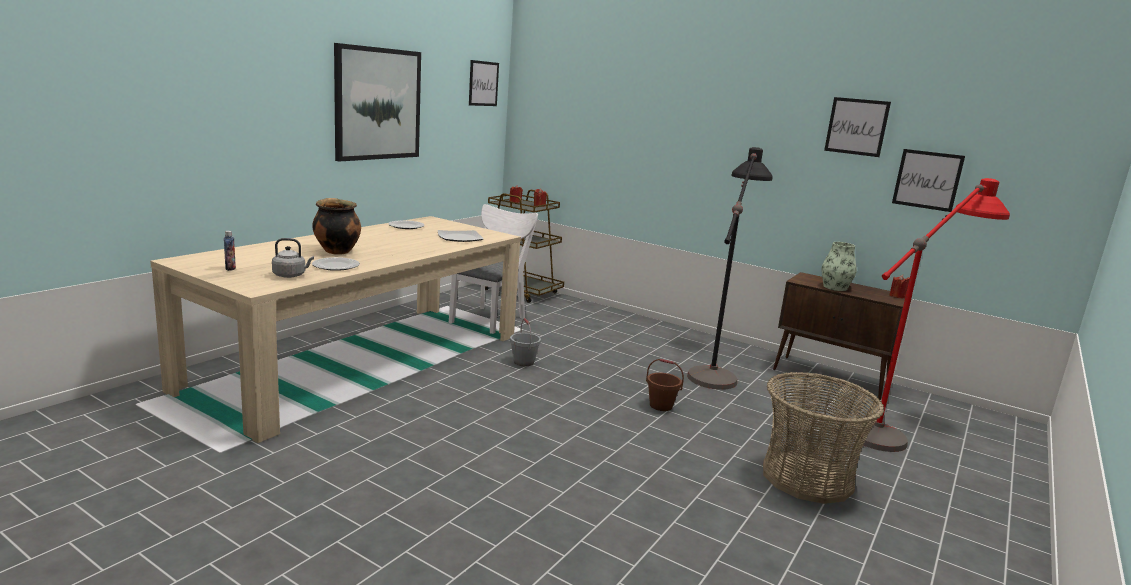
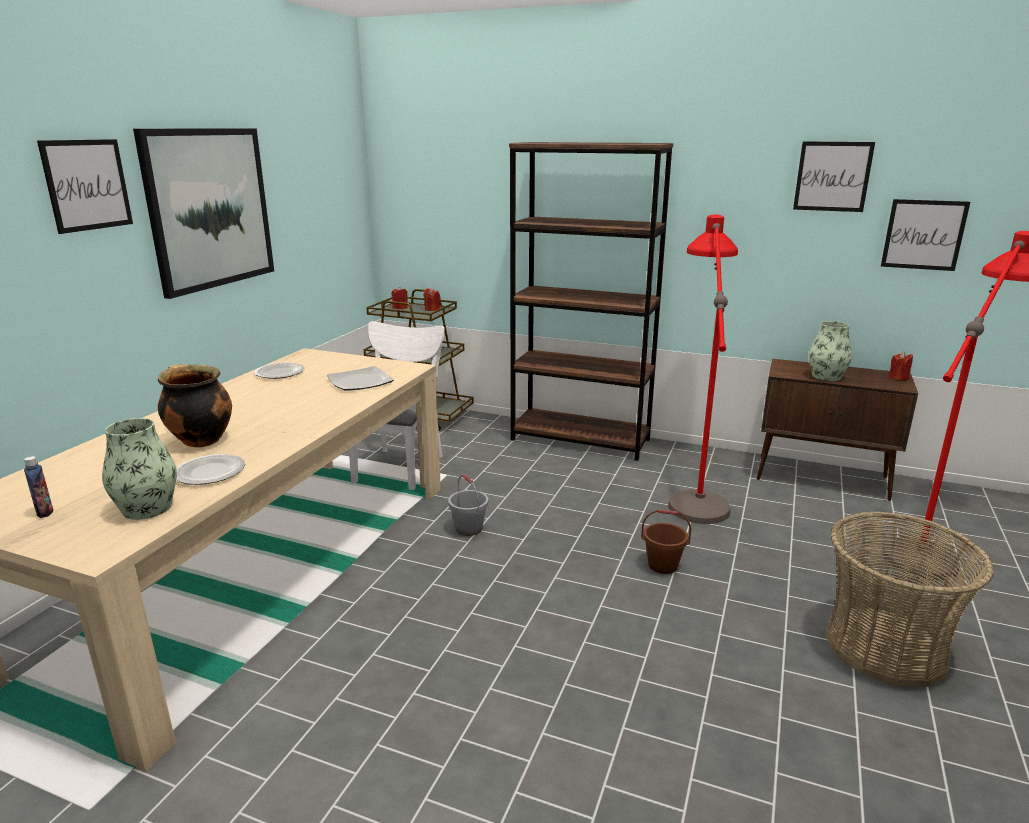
camera: 10 degrees left, 5 degrees up
grey kettle [272,238,314,278] -> vase [102,418,177,520]
picture [469,60,499,106] -> picture moved to [37,139,133,234]
black floor lamp [687,147,773,390] -> red floor lamp [668,215,738,524]
none -> brown bookcase [509,142,673,461]

